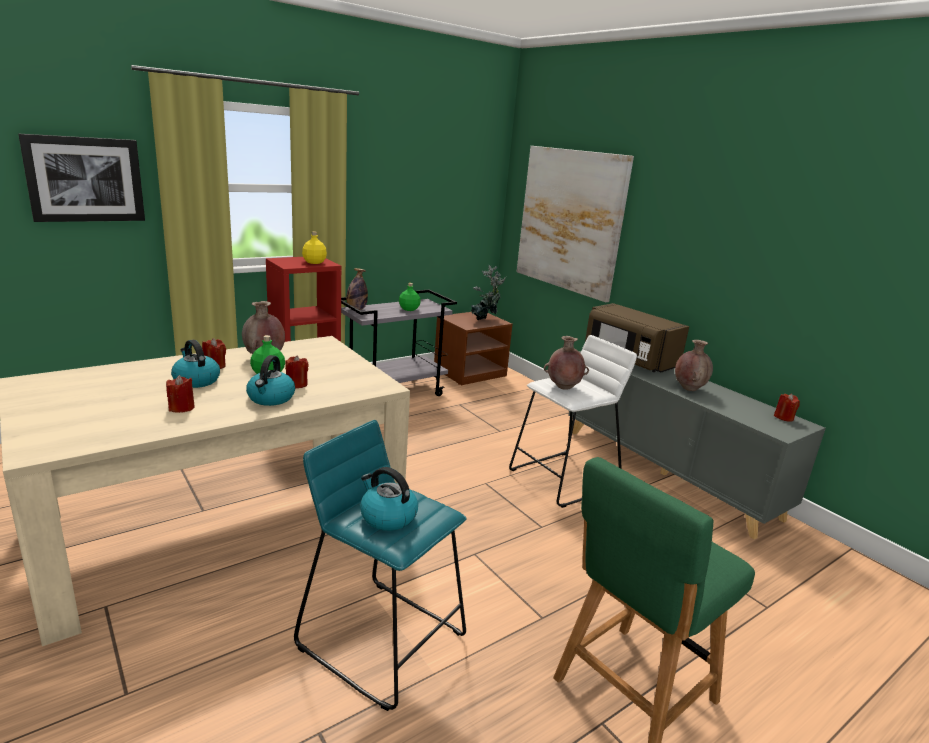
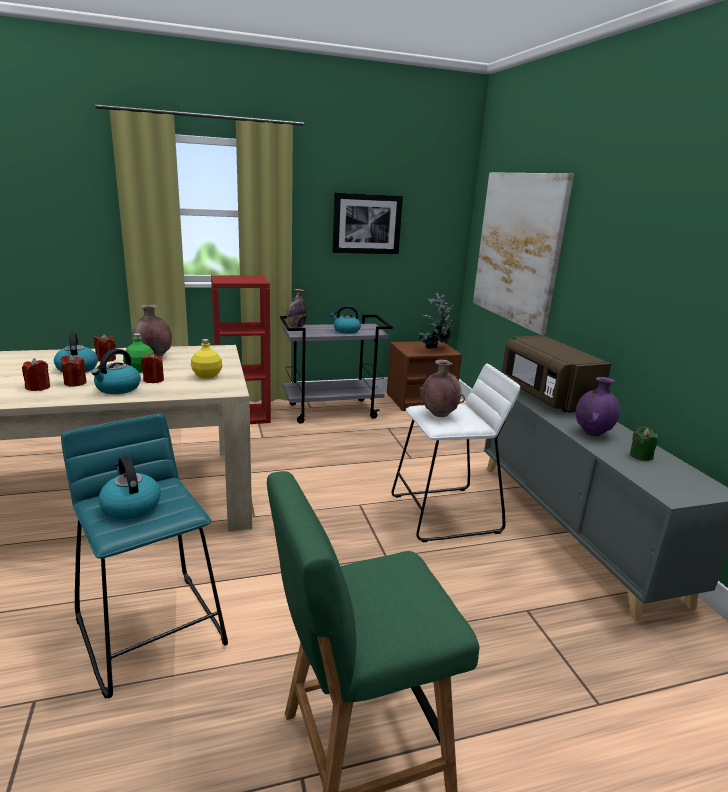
camera: 20 degrees right, 0 degrees up
picture [18,134,145,222] -> picture moved to [332,192,403,254]
yellow bottle [302,232,327,264] -> yellow bottle moved to [191,339,222,379]
green bottle [399,283,421,311] -> kettle [330,305,361,334]
brown vase [675,340,713,391] -> purple vase [576,377,620,436]
red candle [774,394,800,422] -> red candle moved to [61,355,87,387]
none -> green candle [630,426,658,461]

